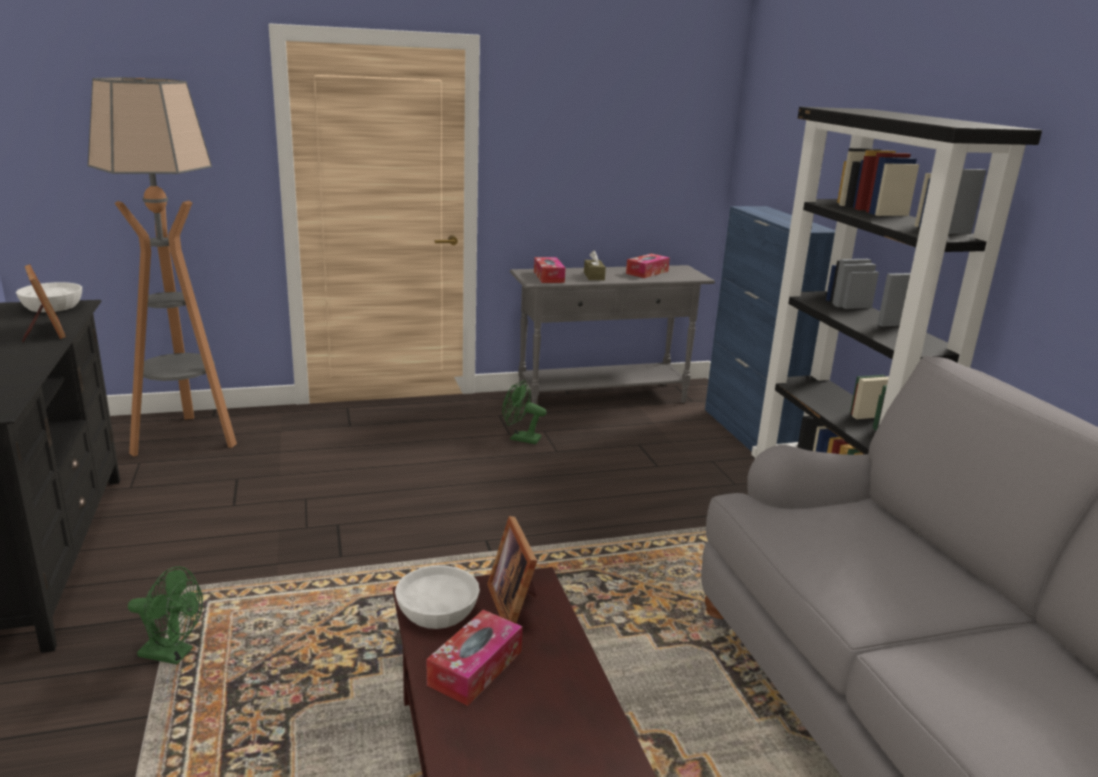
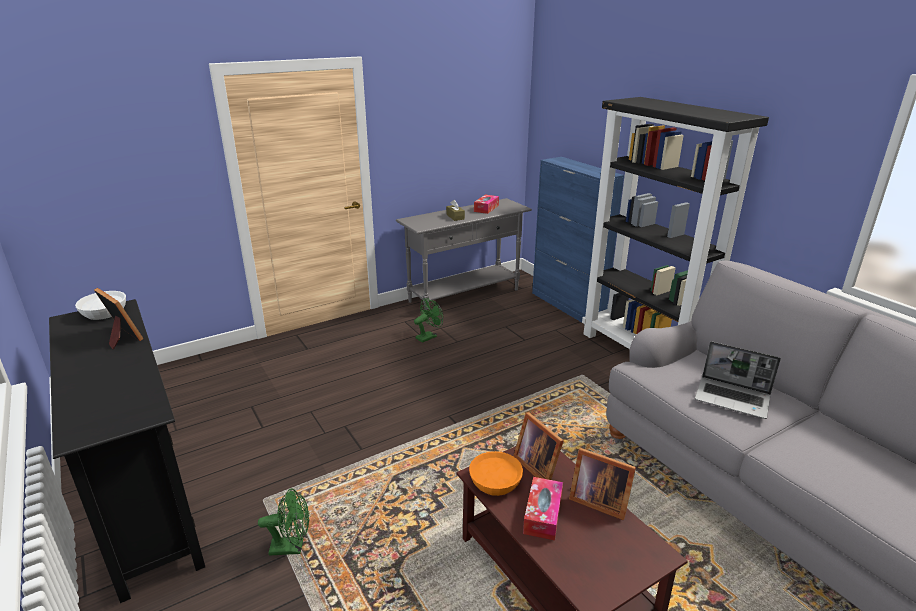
camera: 15 degrees left, 5 degrees up
floor lamp [88,77,237,457] -> none
white bowl [395,565,480,629] -> orange bowl [469,451,523,496]
green fan [502,380,547,444] -> green fan turned 135 degrees clockwise [414,298,443,343]
tissue box [534,257,565,283] -> none
none -> picture frame [569,448,636,520]
none -> laptop [695,341,781,419]

